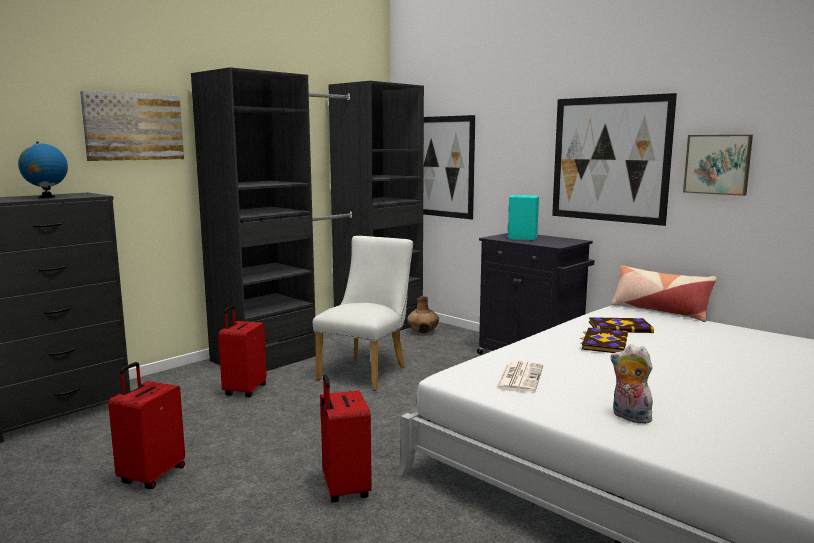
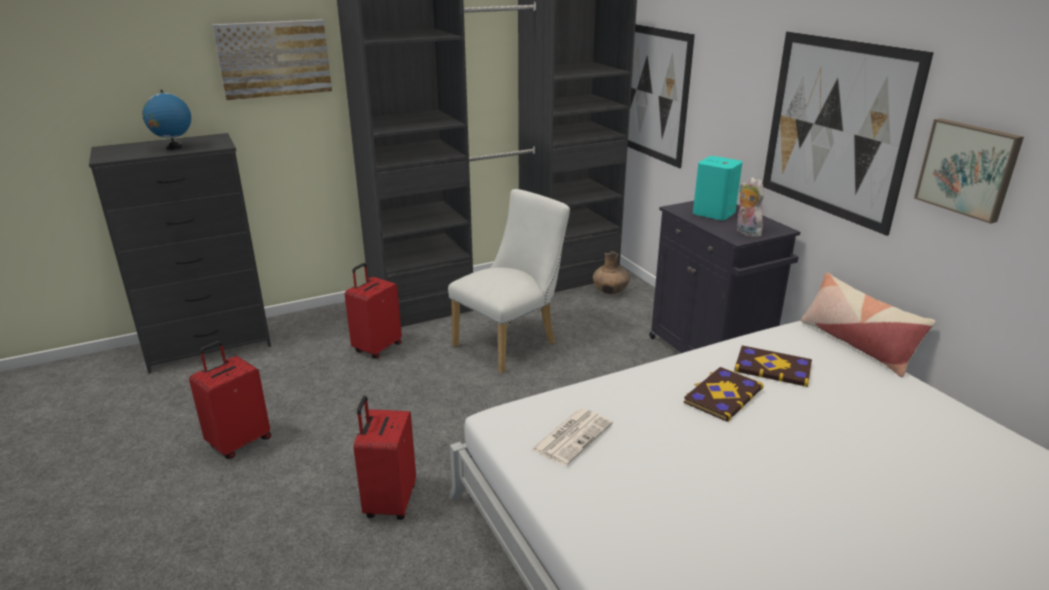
camera: 20 degrees right, 15 degrees up
plush toy [610,344,653,424] -> plush toy moved to [737,177,764,237]

